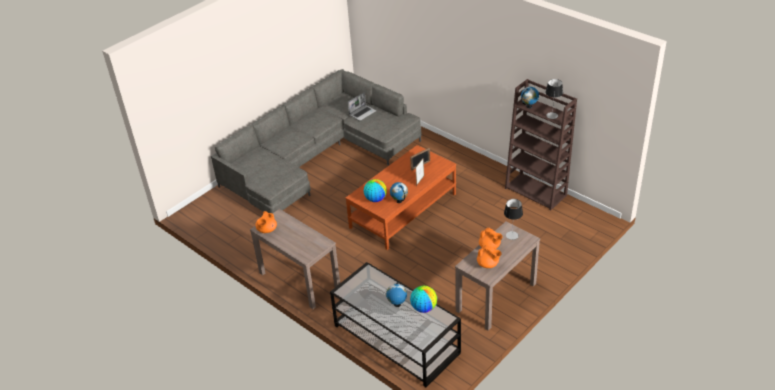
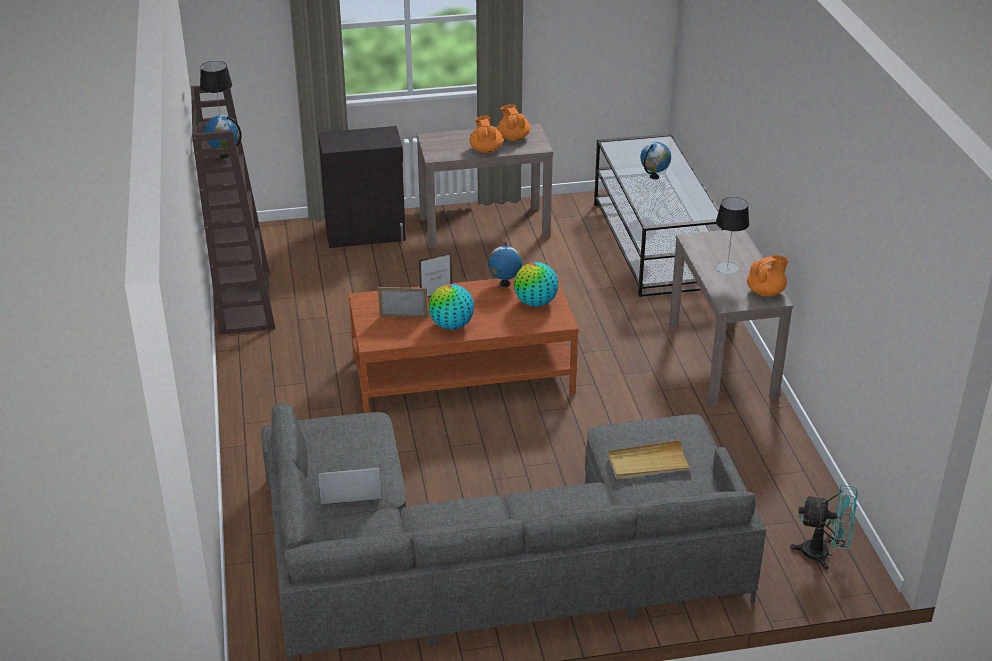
camera: 145 degrees left, 5 degrees down
globe [410,286,437,313] -> globe moved to [429,284,474,330]
table lamp [504,199,523,240] -> table lamp moved to [716,197,749,274]
none -> black cabinet [318,126,406,248]
none -> beige tray [607,440,692,479]
none -> turquoise fan [790,484,858,570]

